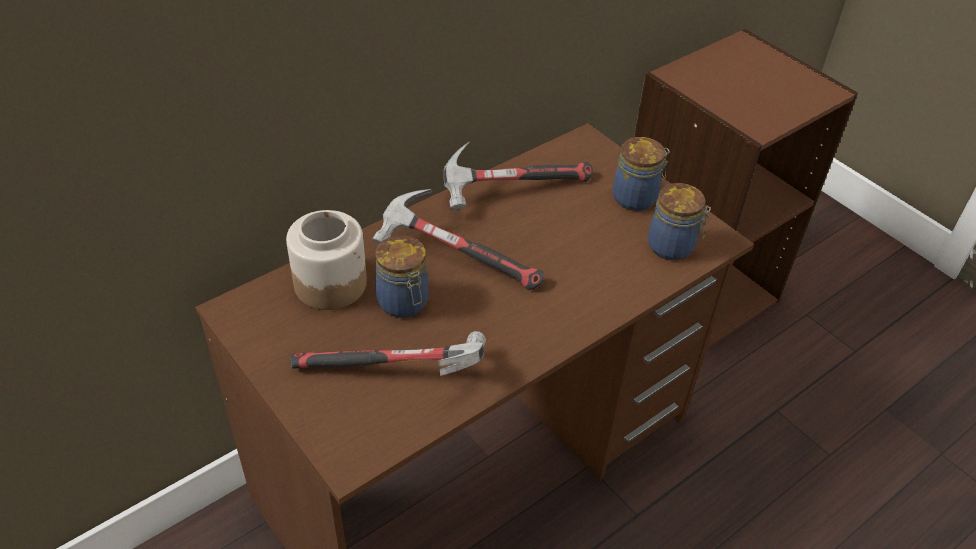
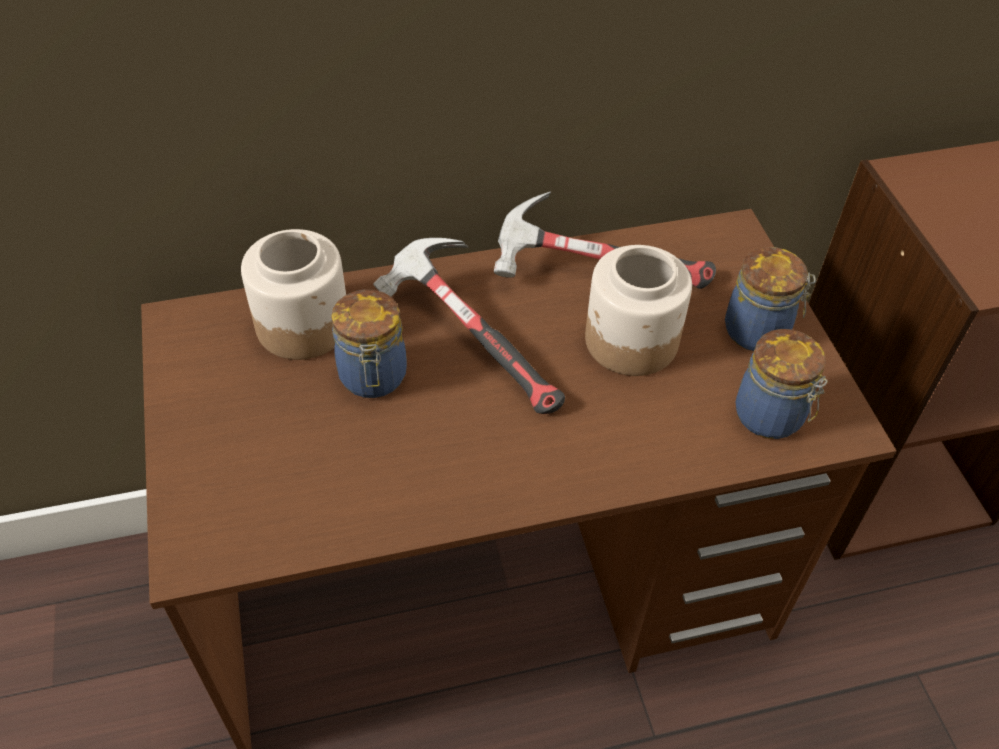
camera: 25 degrees right, 5 degrees up
hammer [290,331,486,376] -> none
none -> jar [585,245,692,376]

